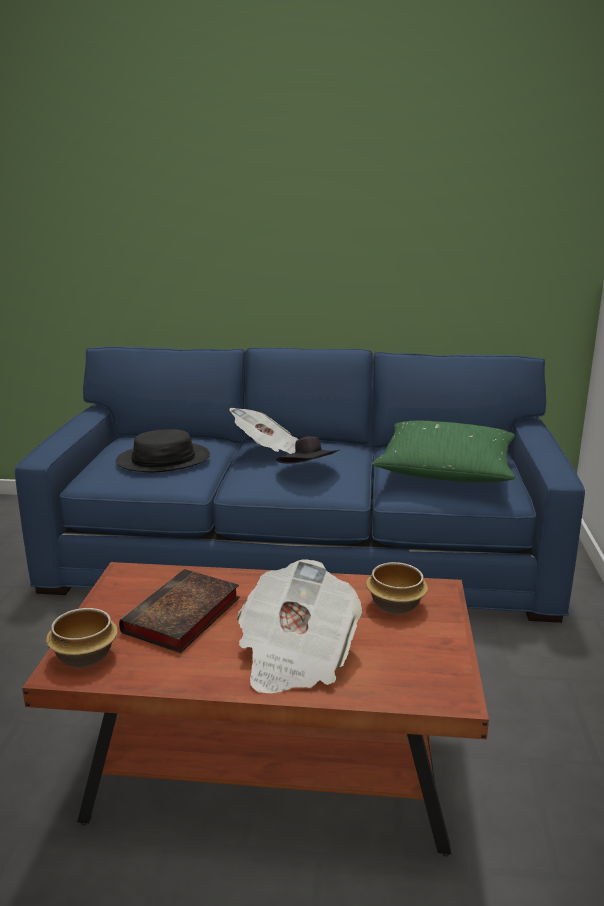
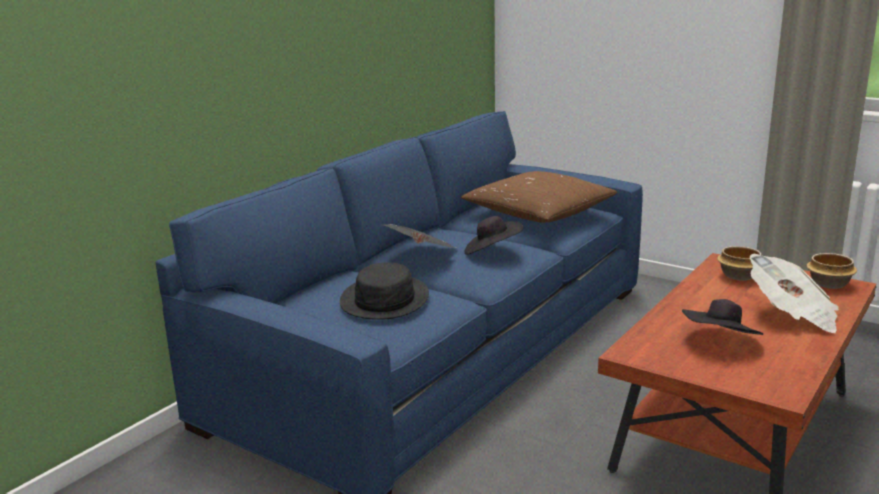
camera: 60 degrees left, 0 degrees up
bowl [46,608,118,668] -> bowl moved to [807,253,857,289]
book [119,569,240,653] -> black hat [682,299,763,335]
green pillow [372,421,515,482] -> brown pillow [461,171,617,223]

